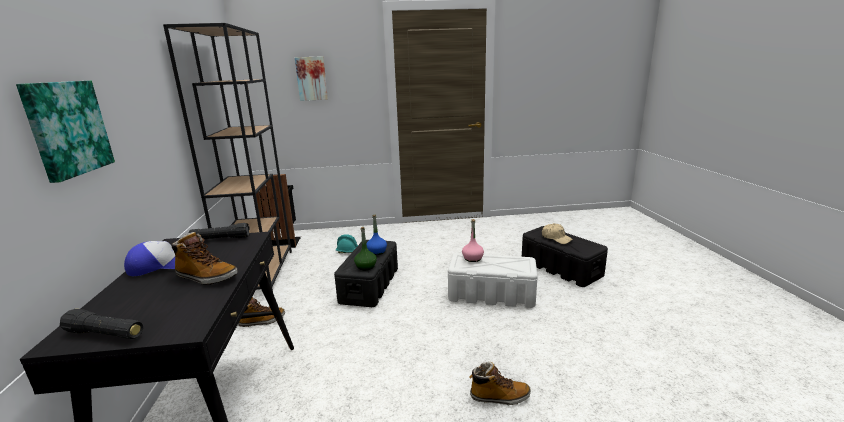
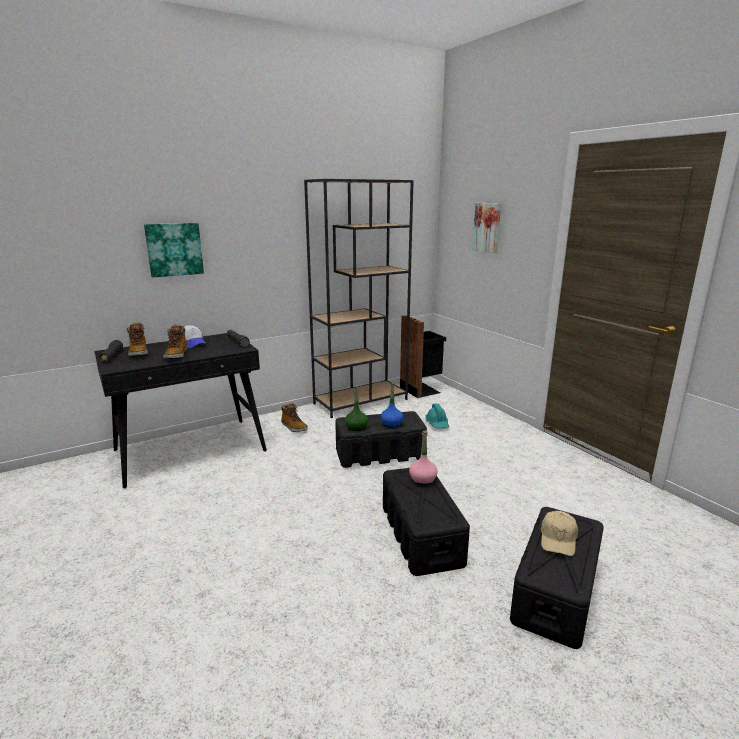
camera: 65 degrees right, 0 degrees up
white storage box [448,253,538,308] -> black storage box [383,468,470,576]
boot [469,362,531,405] -> boot moved to [127,323,148,356]

